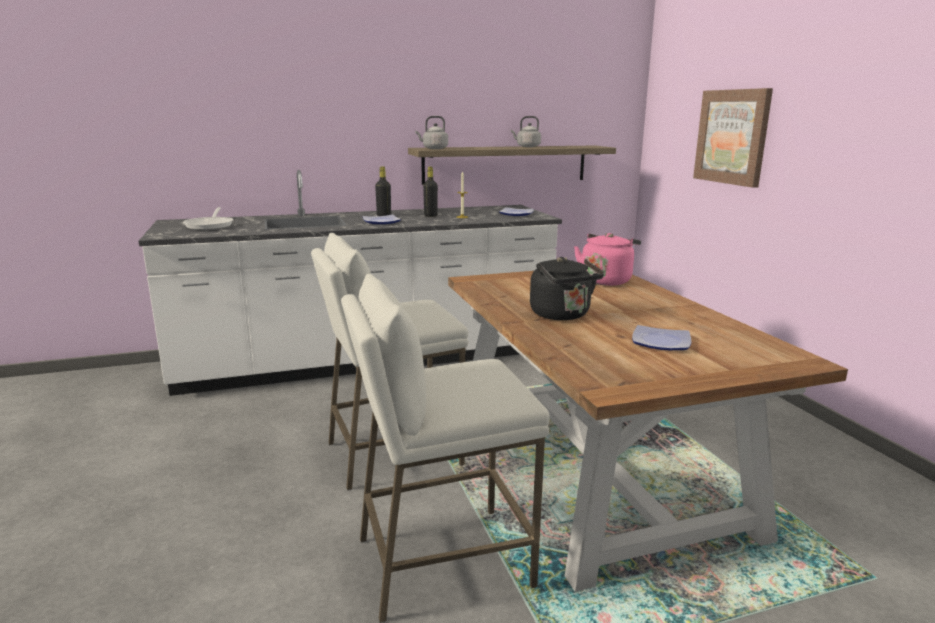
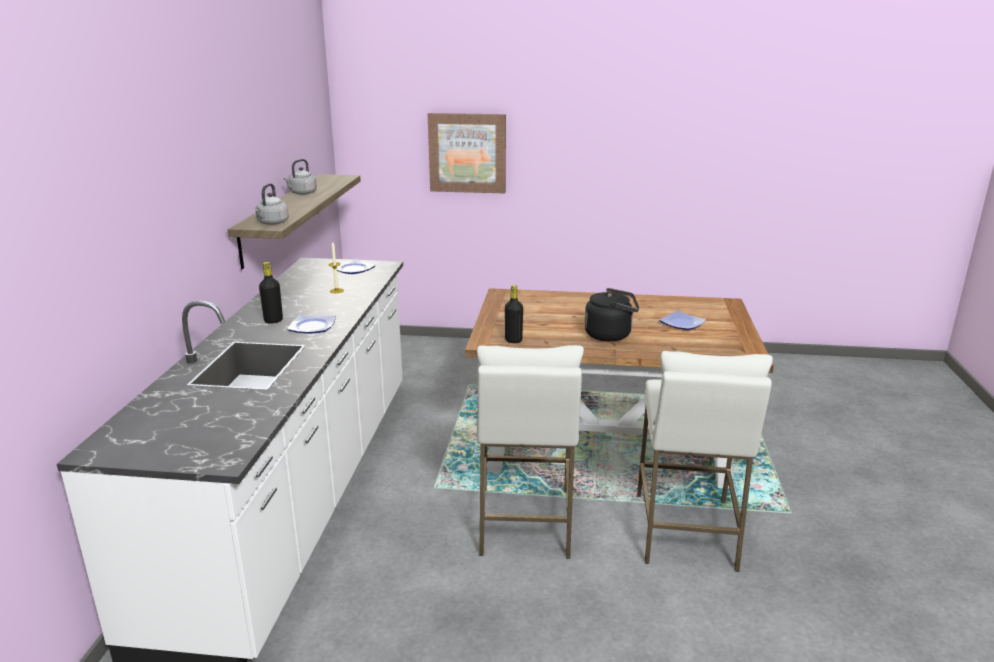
camera: 65 degrees left, 5 degrees up
frying pan [183,207,234,230] -> none
black bottle [423,167,438,217] -> black bottle moved to [505,285,523,343]
pink kettle [574,233,641,286] -> none

